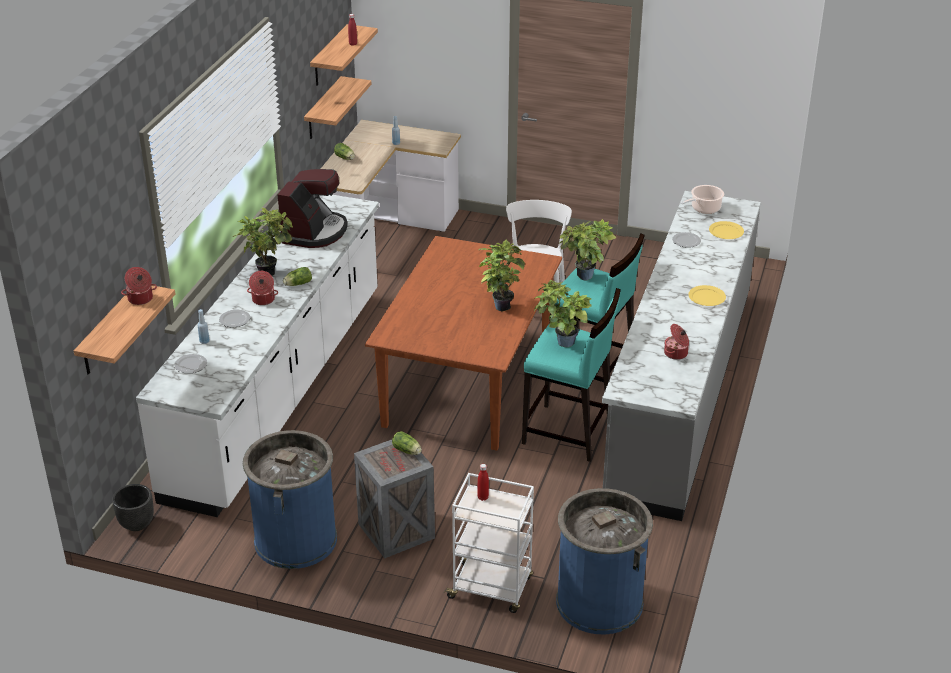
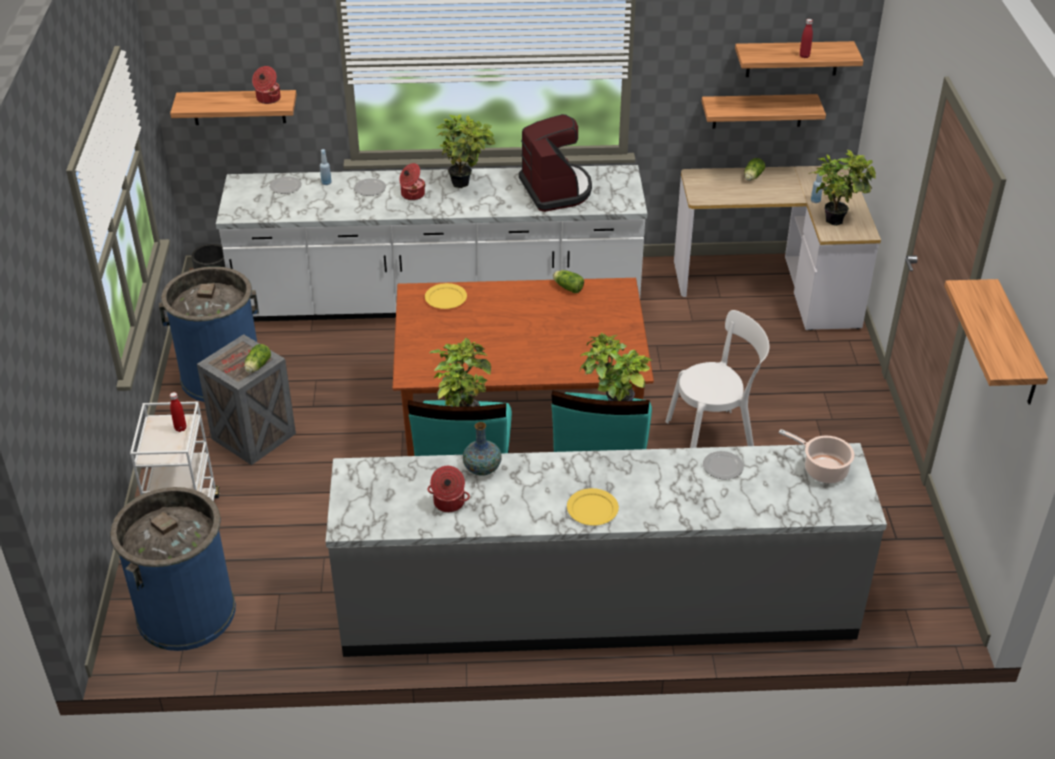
camera: 70 degrees right, 5 degrees up
coffee machine [278,169,348,248] -> coffee machine turned 105 degrees counterclockwise [519,114,592,212]
lettuce [283,267,312,286] -> lettuce moved to [553,270,584,293]
potted plant [478,239,525,312] -> potted plant moved to [809,150,876,226]
yellow plate [709,221,744,239] -> yellow plate moved to [425,283,467,309]
none -> vase [463,422,501,476]
none -> shelf [944,279,1048,405]

